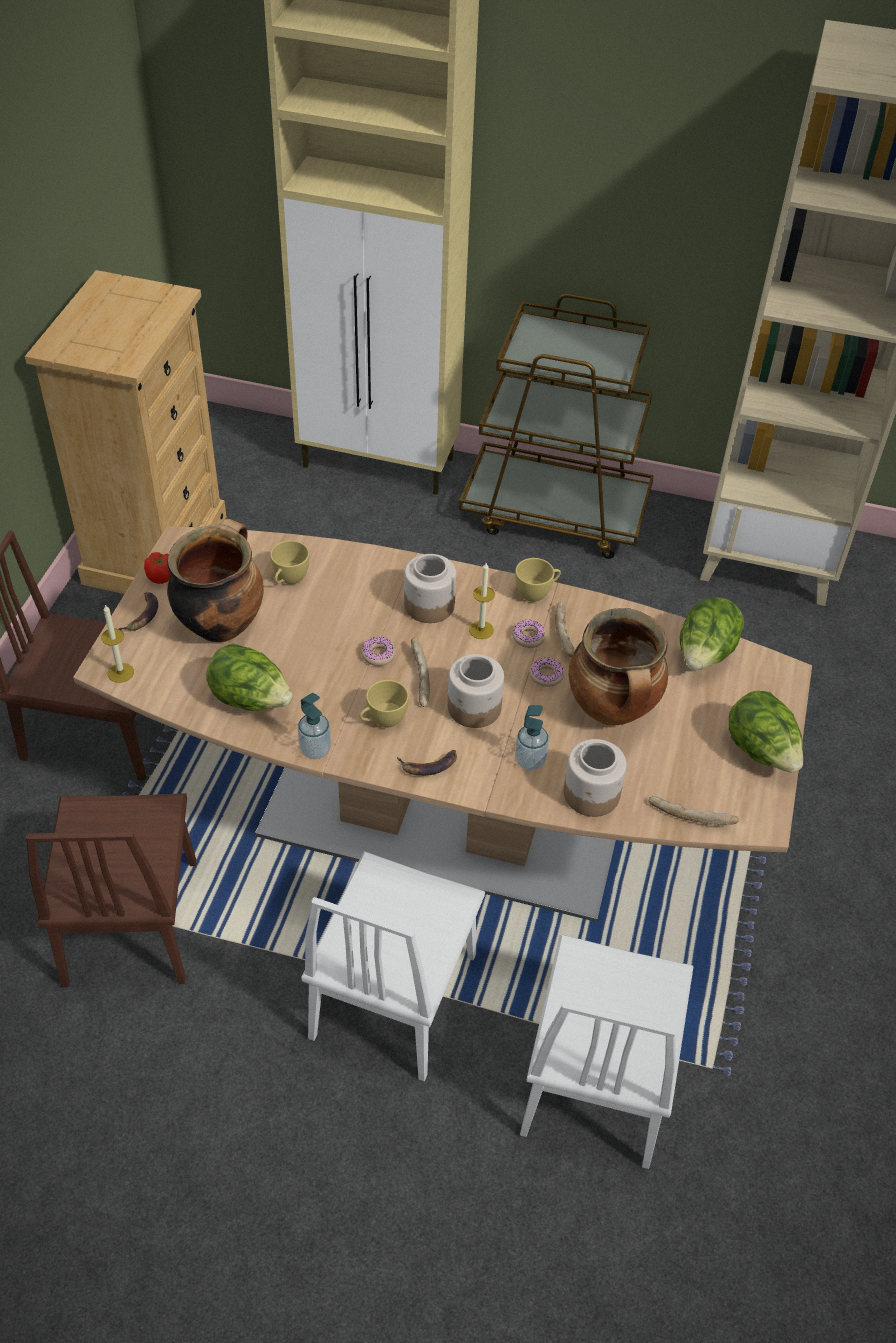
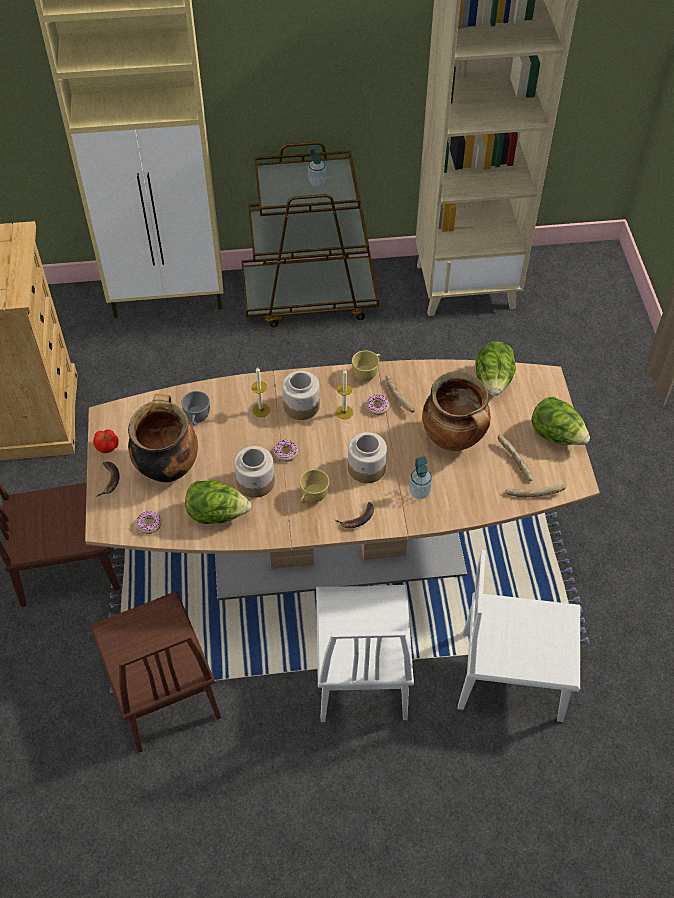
camera: 20 degrees left, 5 degrees up
candle [101,604,134,683] -> candle moved to [252,367,270,417]
yellow cup [270,540,309,584] -> grey cup [181,391,210,425]
soap dispenser [298,693,331,759] -> soap dispenser moved to [308,145,326,187]
bread [411,637,430,707] -> bread moved to [497,434,533,481]
white chair [520,934,694,1169] -> white chair turned 105 degrees clockwise [458,550,580,722]
donut [530,657,564,687] -> donut moved to [136,511,162,534]
jar [564,739,627,817] -> jar moved to [234,446,275,498]

